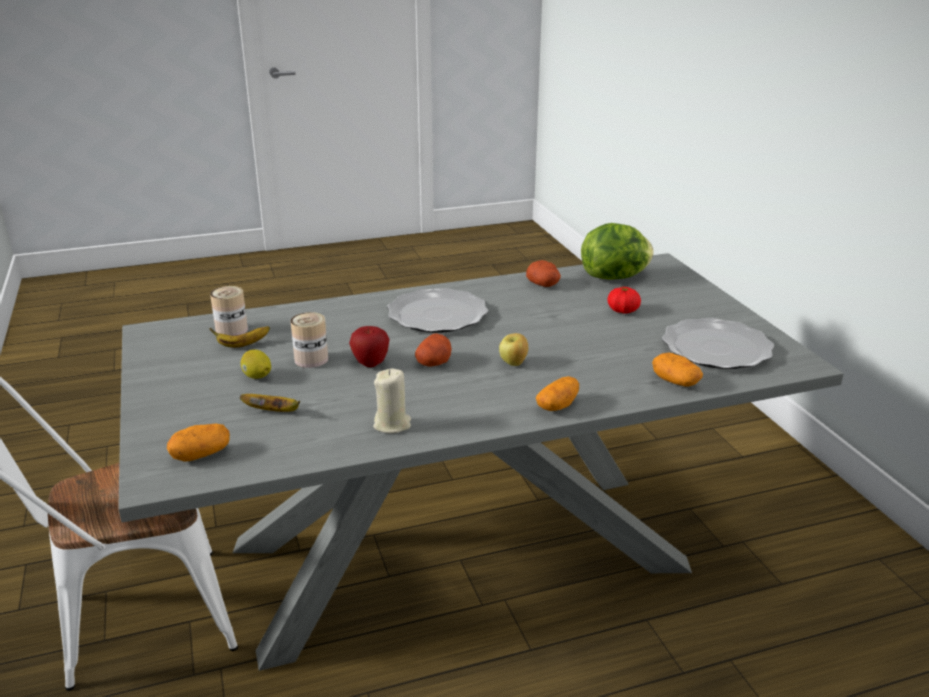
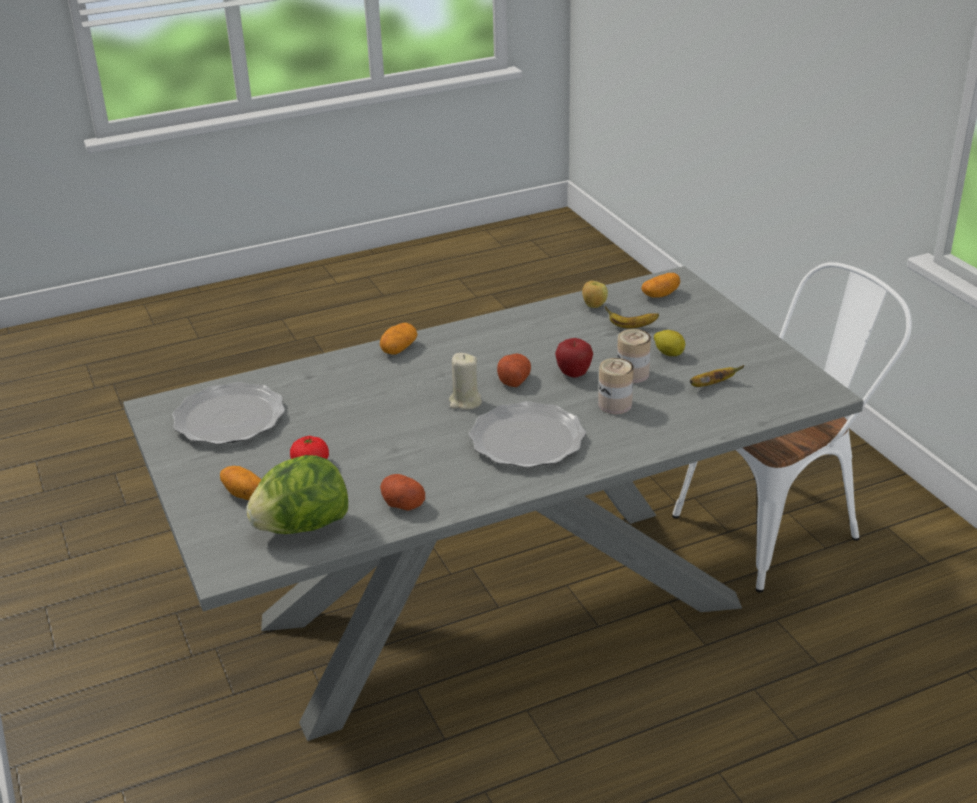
camera: 175 degrees right, 5 degrees up
can [210,286,248,336] -> can moved to [598,358,634,414]
beige candle [373,369,411,433] -> beige candle moved to [449,353,482,410]
apple [499,333,528,366] -> apple moved to [582,281,608,308]
potato [652,352,703,387] -> potato moved to [220,466,261,500]

